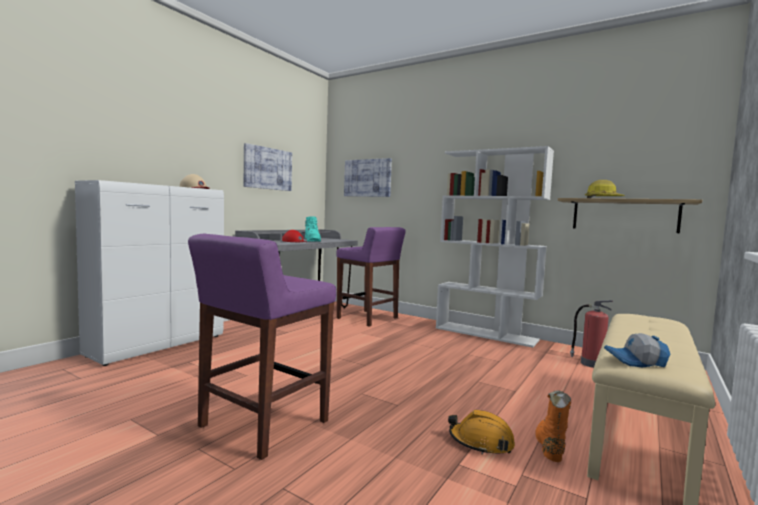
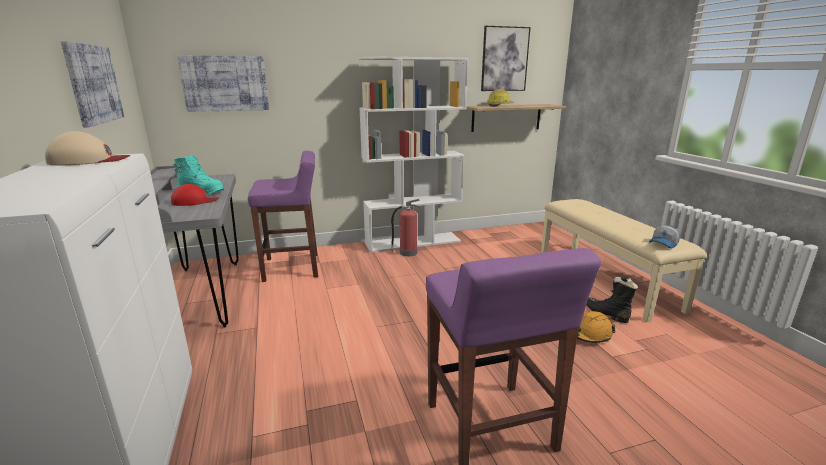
camera: 50 degrees left, 15 degrees up
orange boot [535,390,571,462] -> black boot [586,277,638,323]
fire extinguisher [570,300,613,368] -> fire extinguisher moved to [391,199,420,256]
none -> picture [481,26,531,91]

